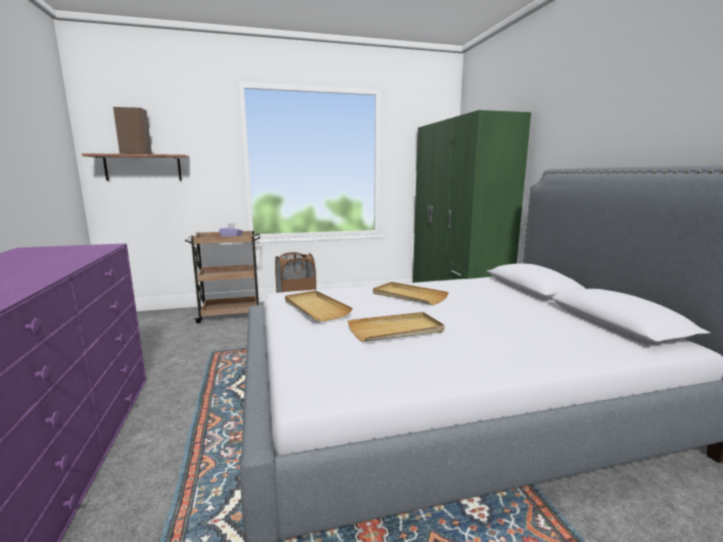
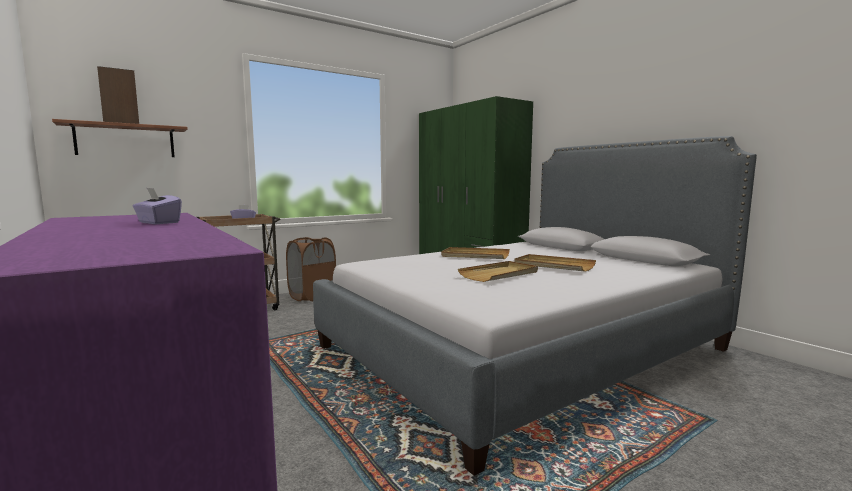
camera: 20 degrees left, 5 degrees down
beige tray [285,291,353,321] -> beige tray moved to [514,254,596,272]
none -> purple tissue box [133,187,182,225]

